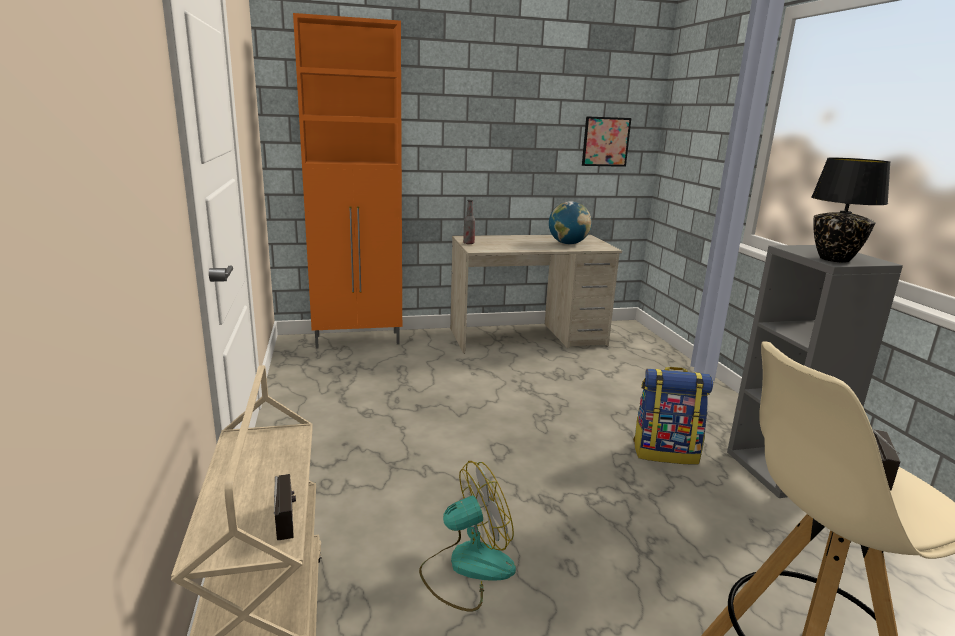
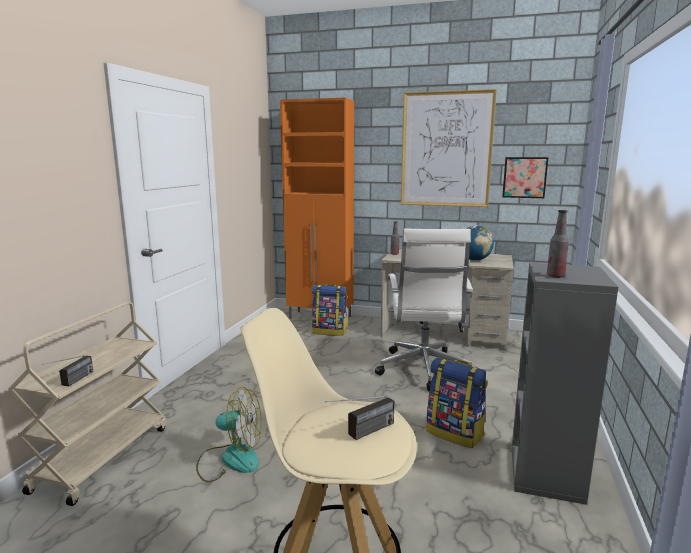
camera: 30 degrees right, 5 degrees down
black table lamp [811,158,891,263] -> bottle [547,210,569,278]
none -> backpack [312,284,347,336]
none -> white office chair [375,229,473,391]
none -> picture [401,89,497,207]

